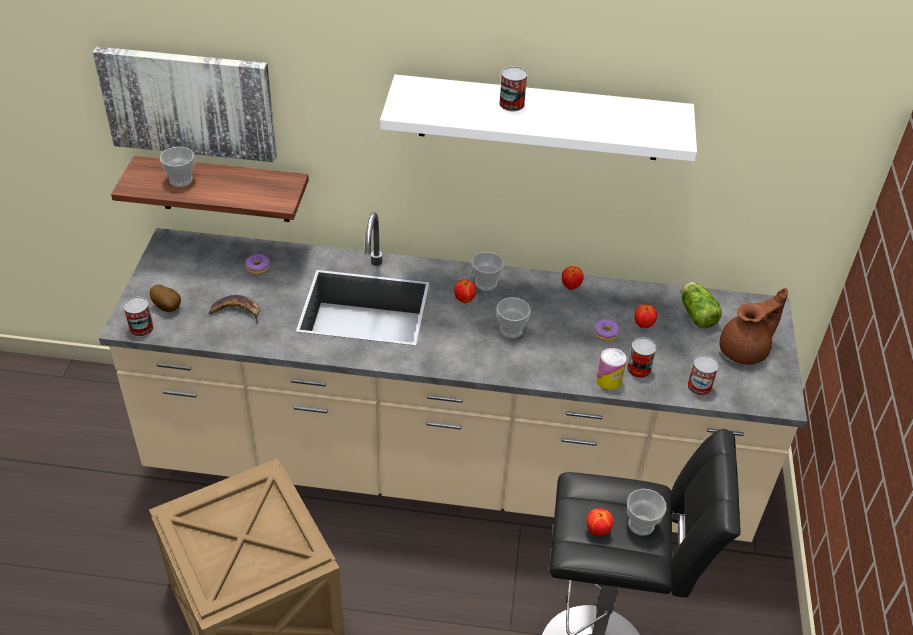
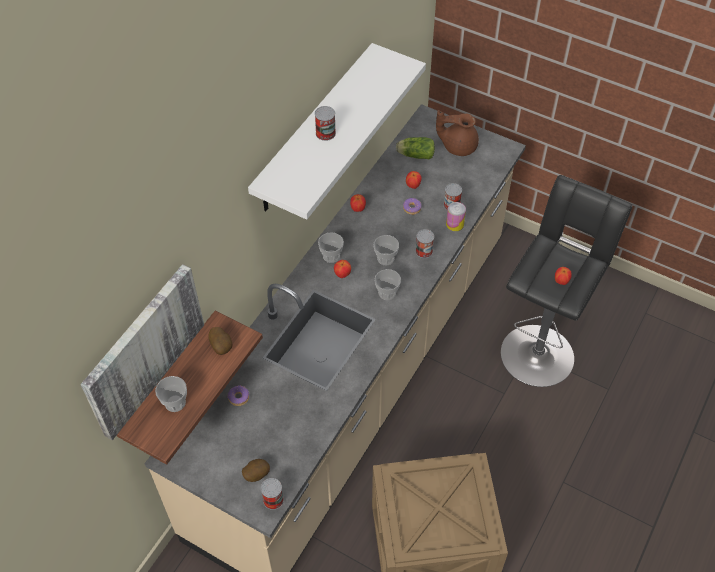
camera: 65 degrees left, 10 degrees up
banana [209,295,260,325] -> none
cup [627,488,667,536] -> cup moved to [375,269,401,300]
can [687,355,719,396] -> can moved to [415,229,434,258]
brown teapot [720,288,788,364] -> brown teapot turned 75 degrees counterclockwise [436,110,479,156]
none -> potato [208,327,233,355]

